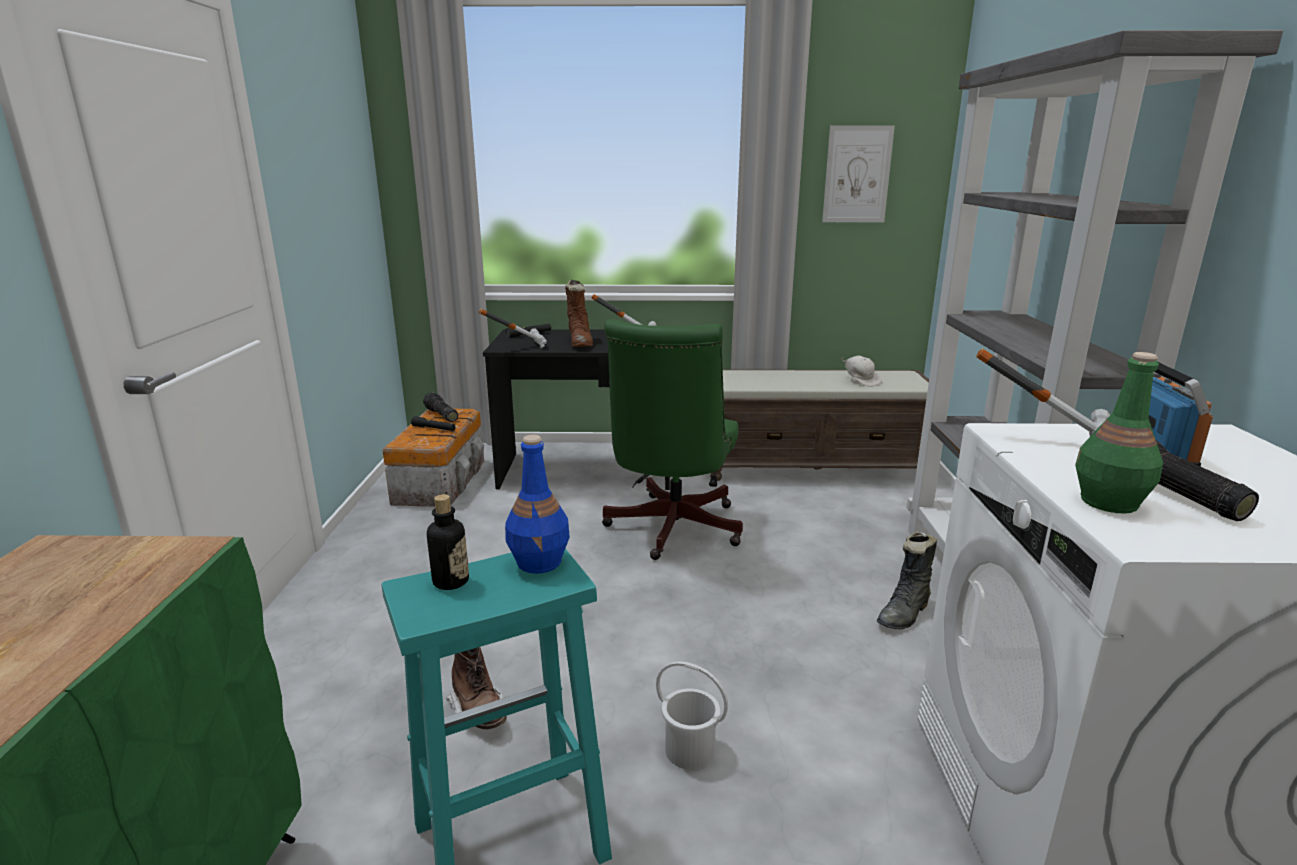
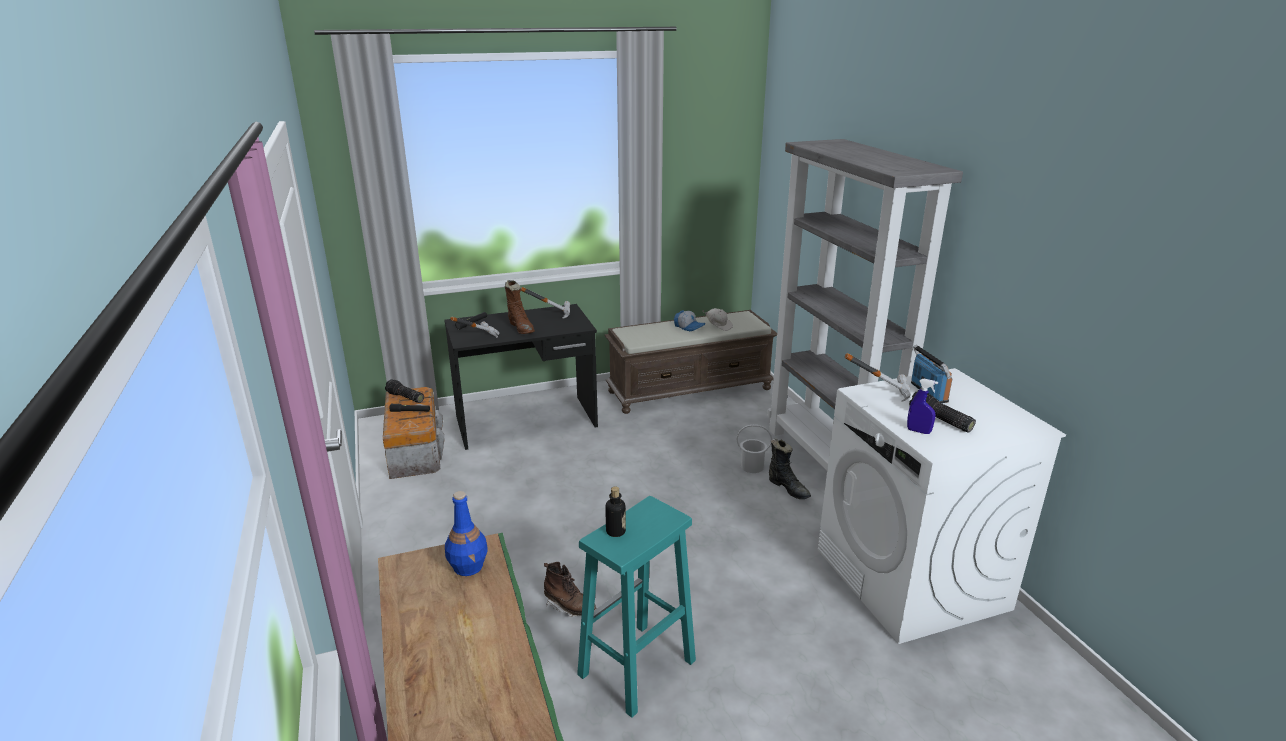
camera: 20 degrees left, 5 degrees up
blue bottle [505,435,570,574] -> blue bottle moved to [445,491,487,576]
green office chair [602,319,743,560] -> none
white bucket [656,661,728,770] -> white bucket moved to [736,425,772,473]
picture [822,126,895,222] -> none
black boot [877,531,937,629] -> black boot turned 60 degrees counterclockwise [769,439,811,499]
green bottle [1075,352,1163,514] -> blue spray bottle [907,379,938,434]
none -> cap [674,310,705,331]

